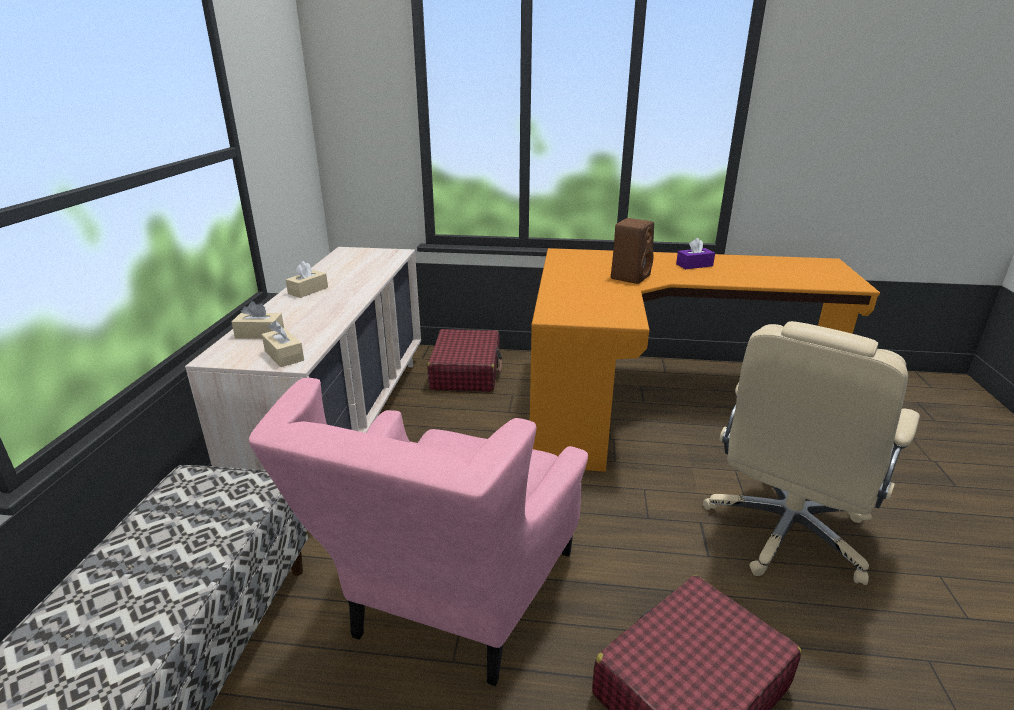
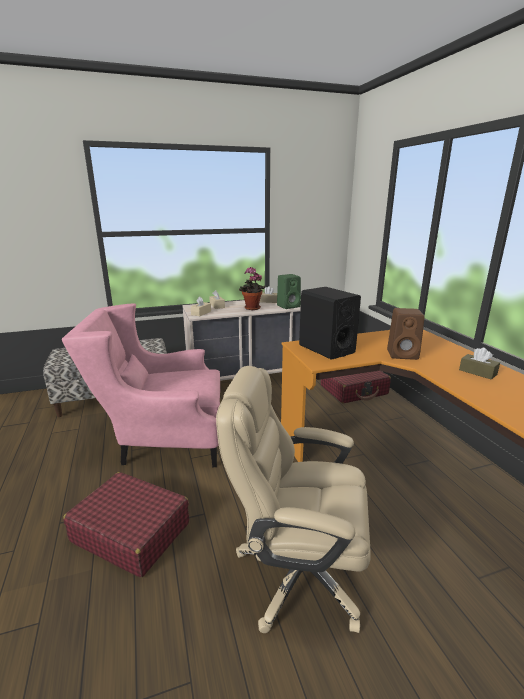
camera: 65 degrees right, 5 degrees down
purple tissue box [676,238,715,269] -> brown tissue box [459,348,500,380]
none -> potted plant [239,267,266,310]
none -> green speaker [277,274,301,309]
none -> black speaker [299,287,361,360]

